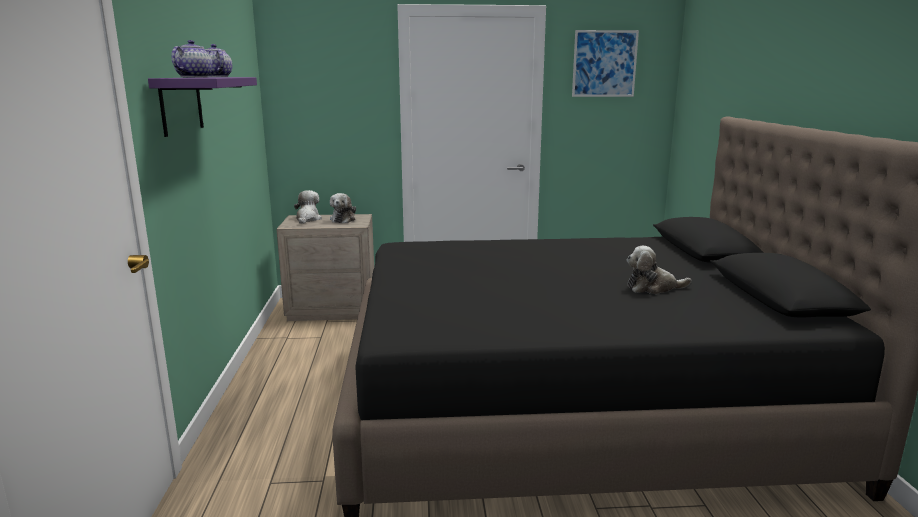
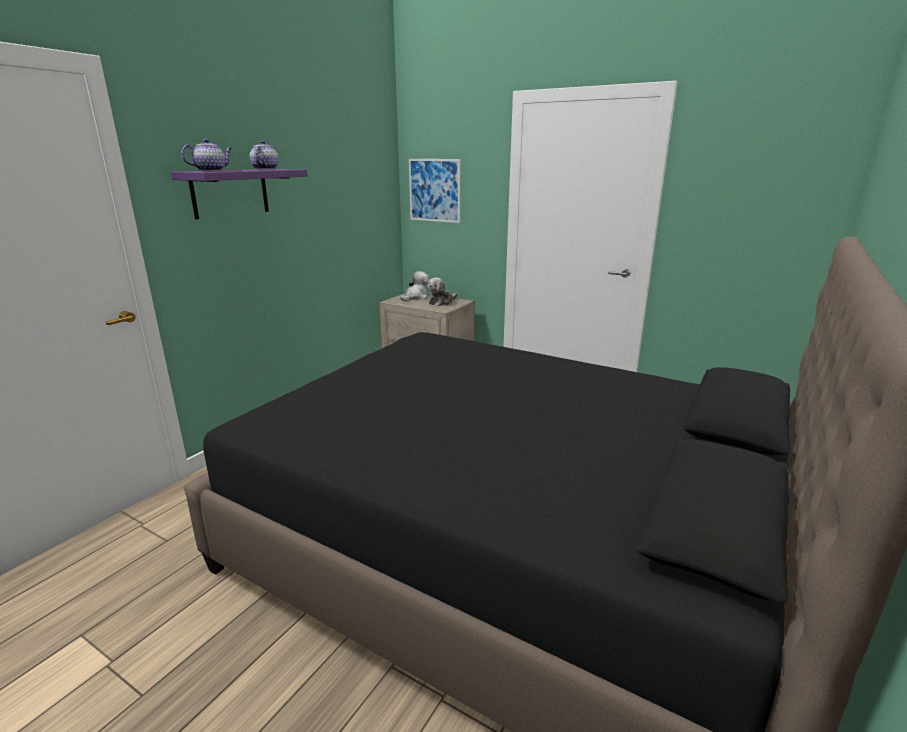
camera: 35 degrees right, 5 degrees up
picture [572,30,639,97] -> picture moved to [409,159,460,223]
plush toy [627,246,691,294] -> none

